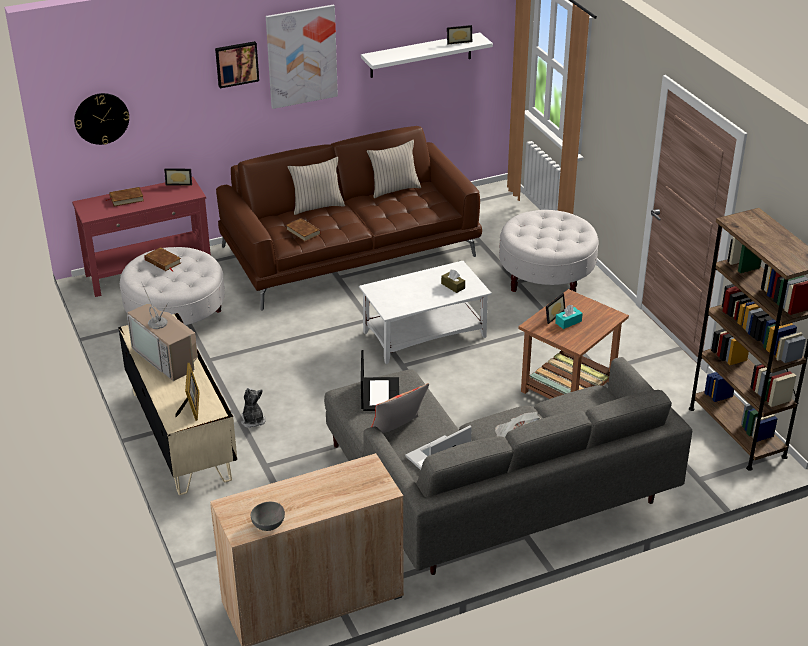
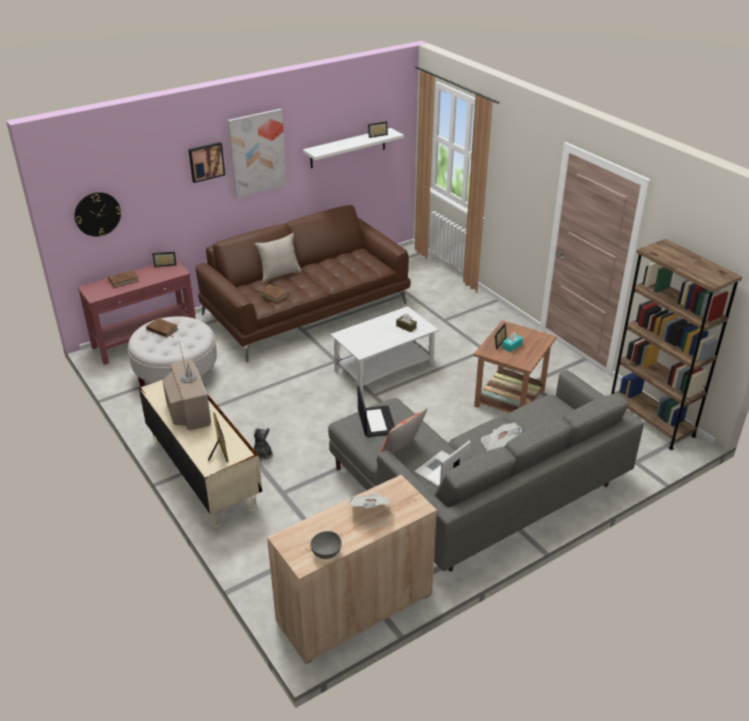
camera: 10 degrees left, 0 degrees up
television [127,282,198,381] -> television turned 150 degrees counterclockwise [163,342,211,430]
beige pillow [367,140,421,198] -> none
white ottoman [499,210,599,292] -> none
none -> newspaper [348,493,392,508]

